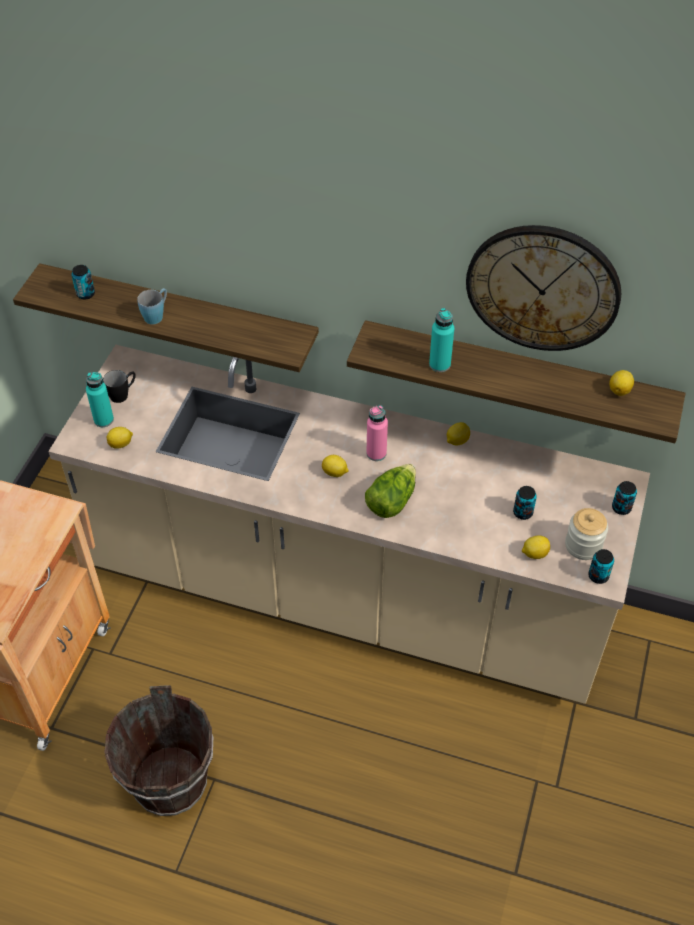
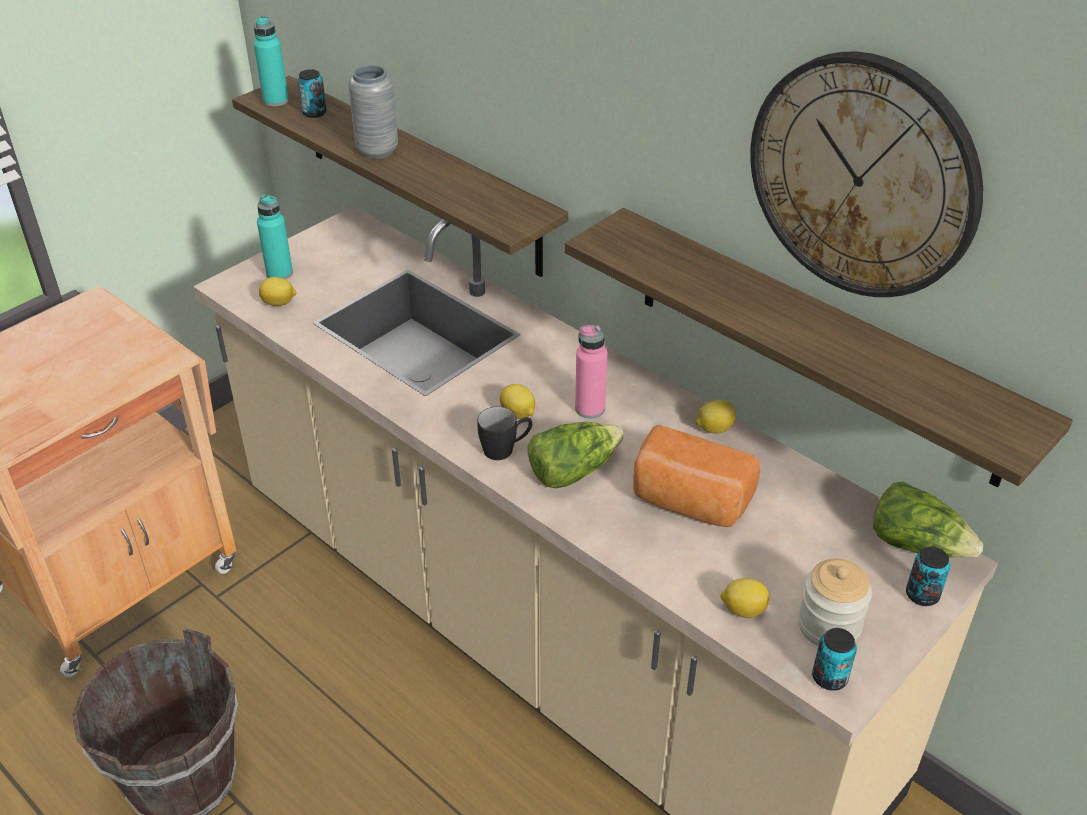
camera: 25 degrees right, 10 degrees down
black mug [103,370,136,403] -> black mug moved to [477,406,532,460]
blue mug [137,288,167,325] -> grey vase [348,65,398,159]
turquoise bottle [429,308,454,372] -> turquoise bottle moved to [254,16,289,106]
can [513,486,537,520] -> none
lemon [609,370,634,396] -> none
none -> bread [633,425,760,527]
none -> lettuce [873,481,983,558]

